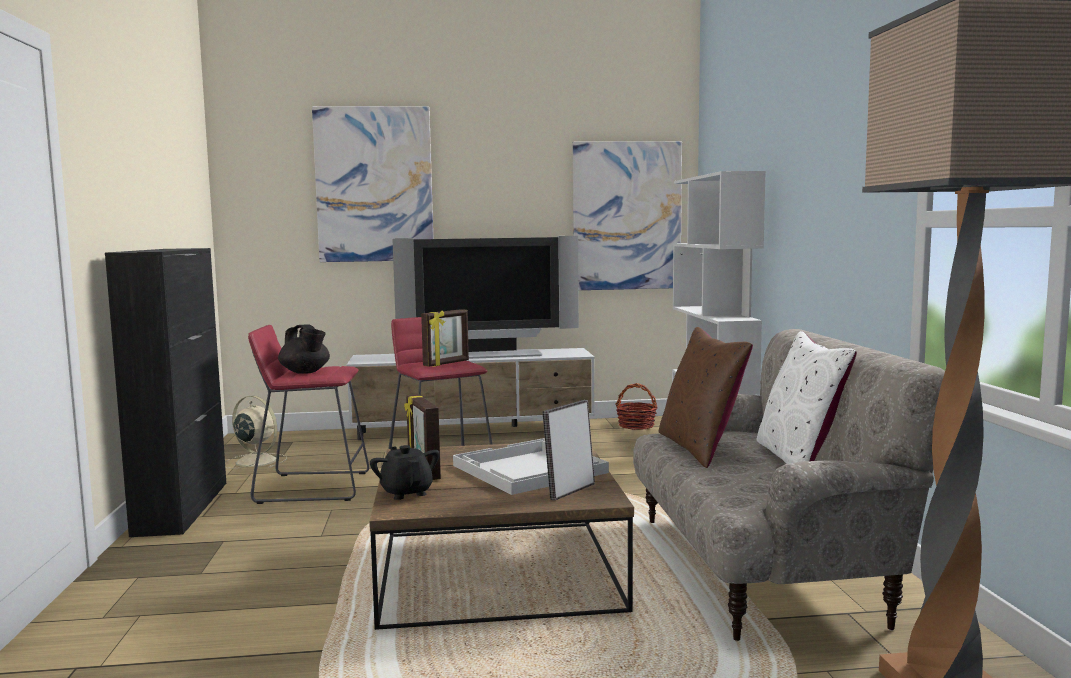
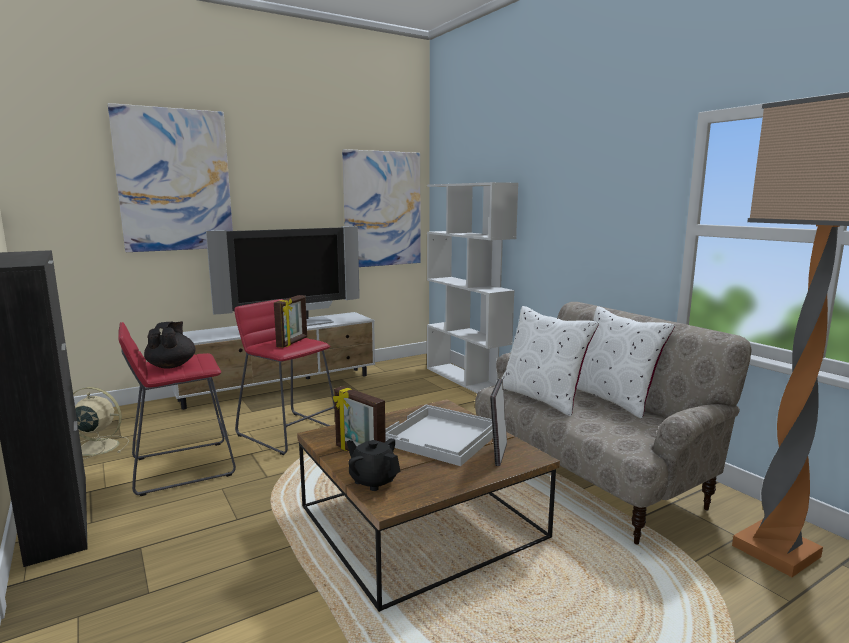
camera: 25 degrees left, 5 degrees up
black teapot [278,325,330,374] -> black teapot turned 120 degrees counterclockwise [144,321,196,369]
basket [616,383,657,430] -> none
brown pillow [659,327,753,468] -> white pillow [501,306,599,416]

